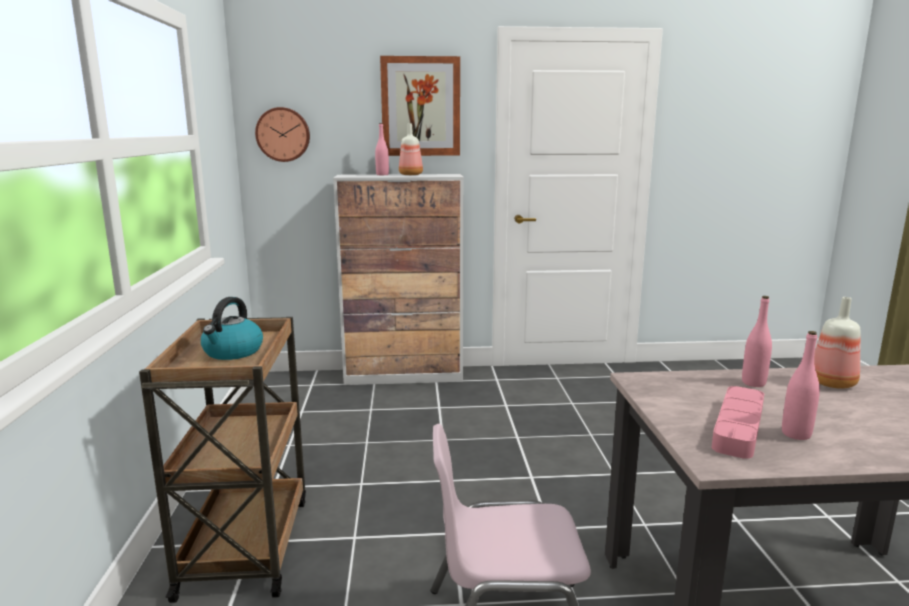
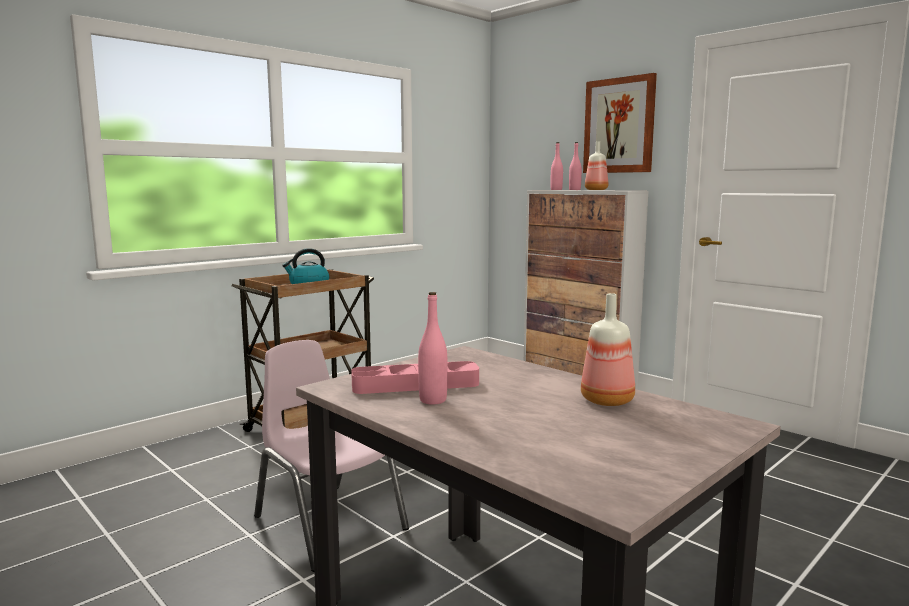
camera: 50 degrees right, 5 degrees down
wall clock [255,107,310,162] -> none
pink bottle [742,296,772,387] -> pink bottle moved to [550,142,563,190]

